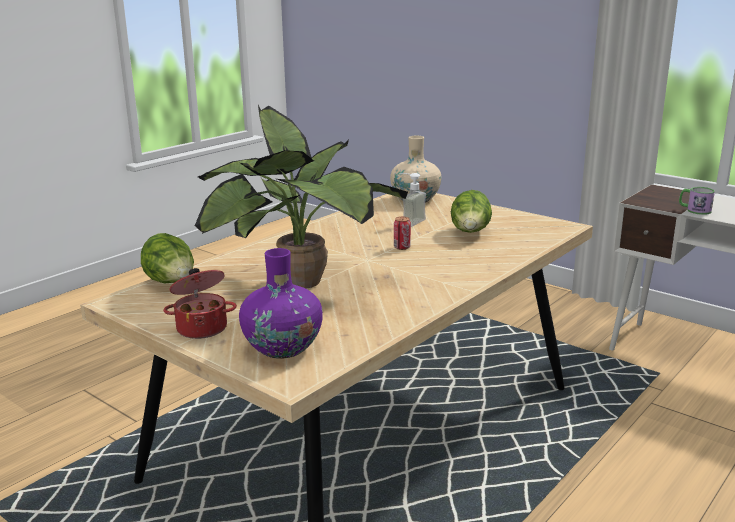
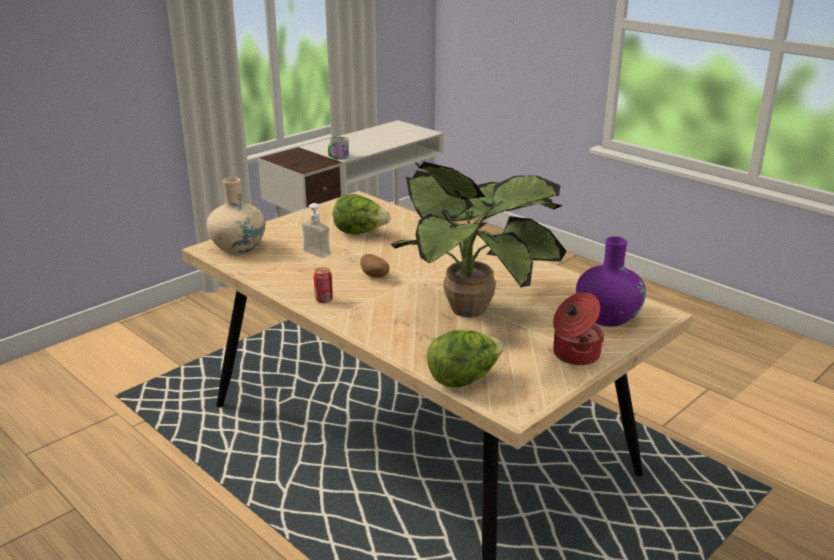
camera: 85 degrees left, 5 degrees up
can [394,217,411,250] -> can moved to [314,267,333,303]
none -> potato [360,254,389,278]

